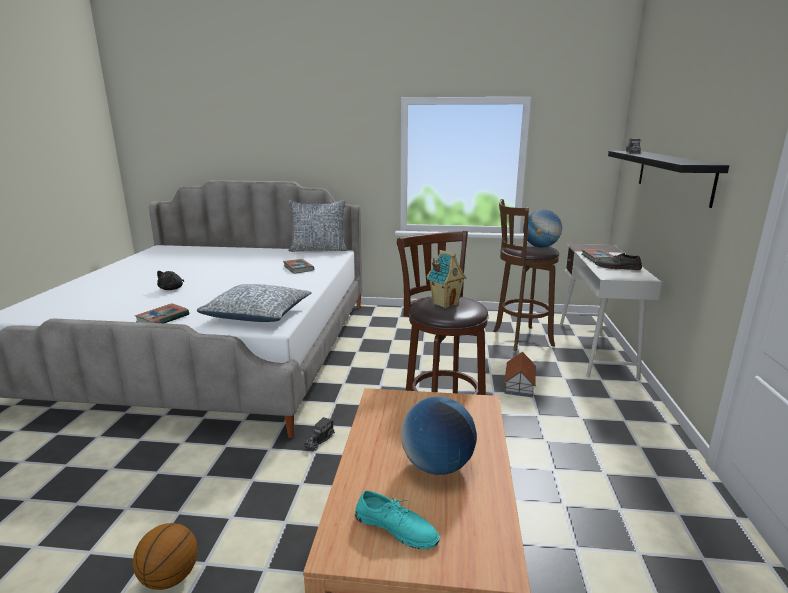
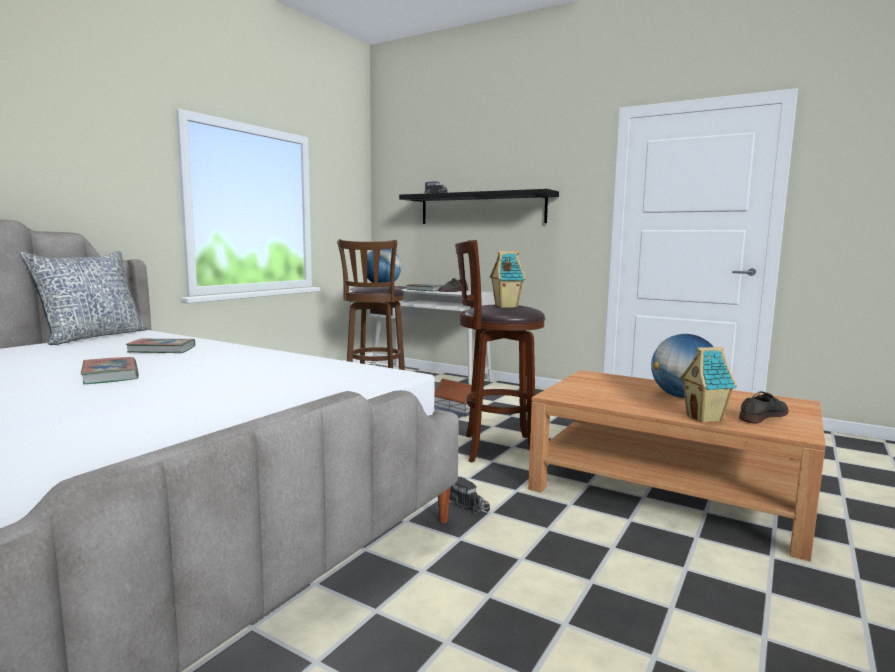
camera: 65 degrees left, 10 degrees down
basketball [133,523,198,590] -> none
book [135,303,189,323] -> book moved to [81,357,139,384]
black plush toy [157,271,184,290] -> none
pillow [197,284,312,322] -> none
turquoise shoe [355,490,440,549] -> grey shoe [739,391,789,424]
none -> toy house [679,347,737,423]

